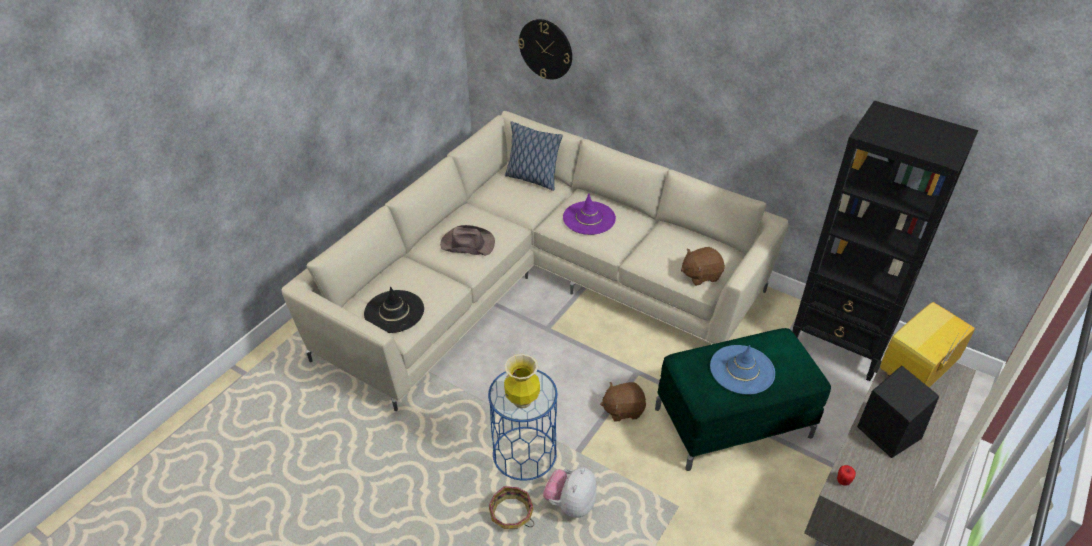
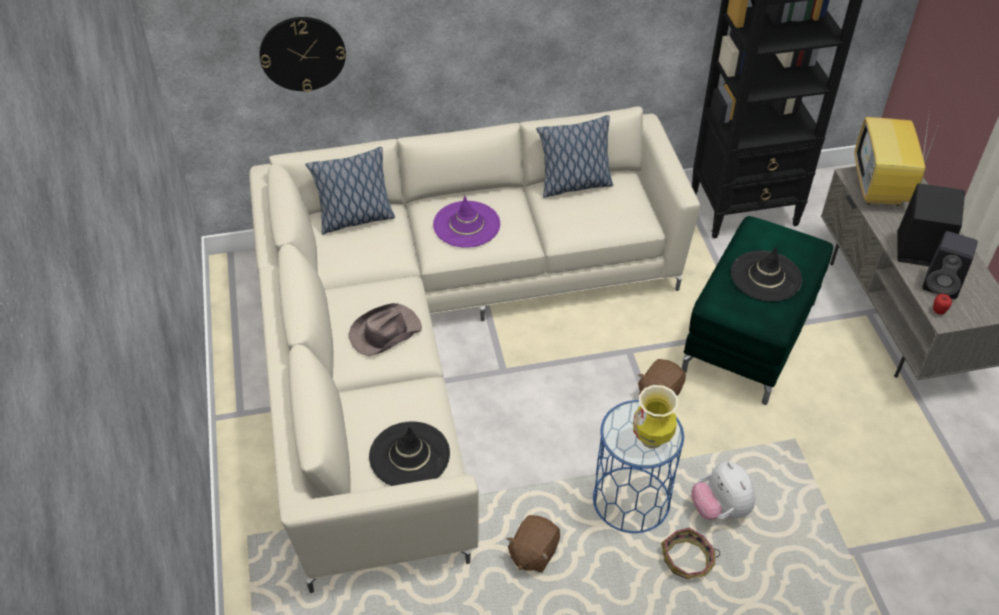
camera: 45 degrees left, 5 degrees up
brown plush toy [681,247,725,286] -> brown plush toy moved to [507,515,560,573]
blue hat [710,345,775,395] -> black hat [731,247,802,302]
none -> pillow [536,115,613,198]
none -> black speaker [922,231,978,299]

